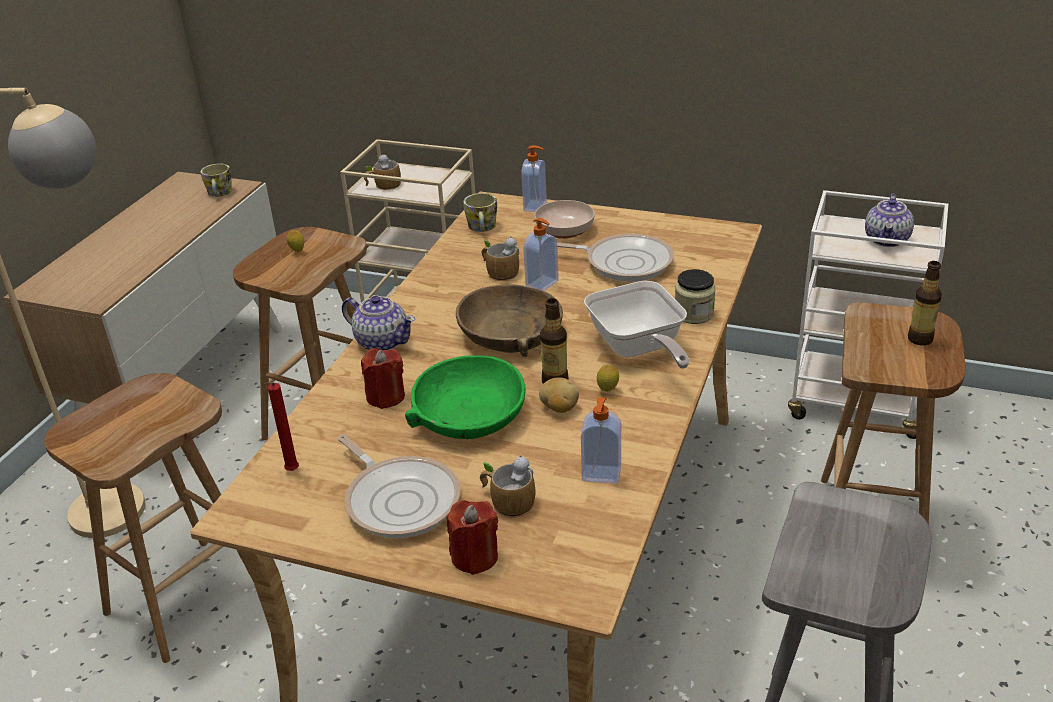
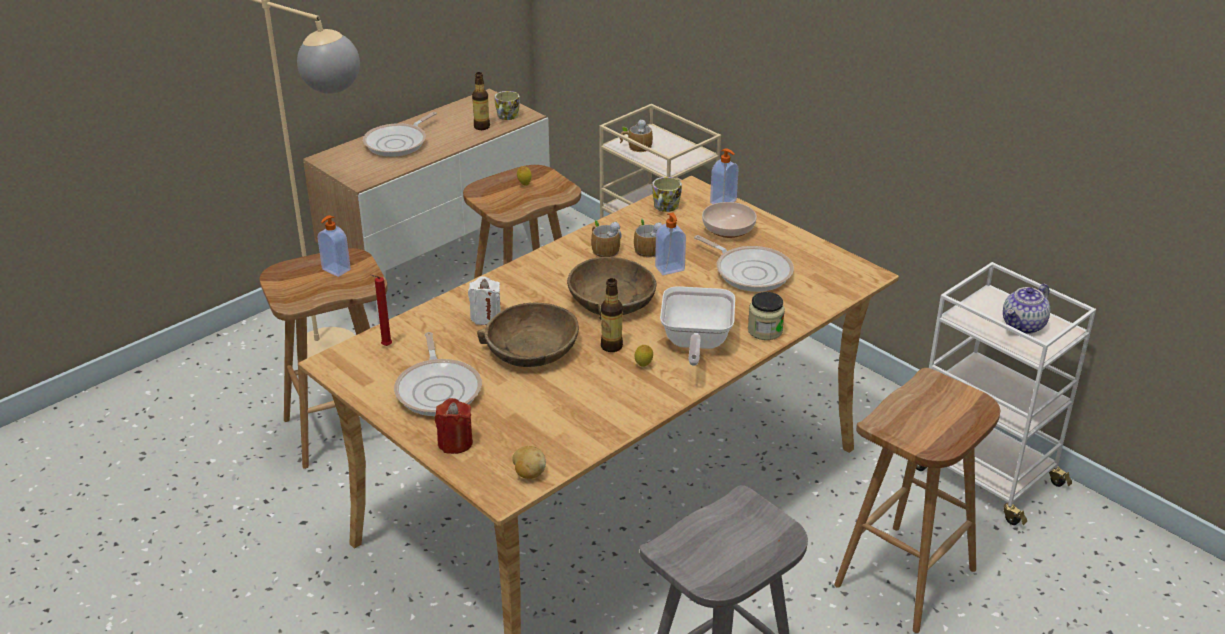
camera: 25 degrees right, 0 degrees up
teapot [342,296,415,350] -> none
red candle [361,348,405,409] -> white candle [468,276,501,325]
green bowl [405,355,525,439] -> brown bowl [477,303,579,367]
mug [480,455,535,518] -> mug moved to [591,220,621,257]
potato [539,377,579,413] -> potato moved to [512,446,546,479]
soap dispenser [581,397,621,484] -> soap dispenser moved to [318,215,351,277]
bottle [908,261,942,345] -> bottle moved to [472,72,490,130]
none -> frying pan [363,112,437,157]

